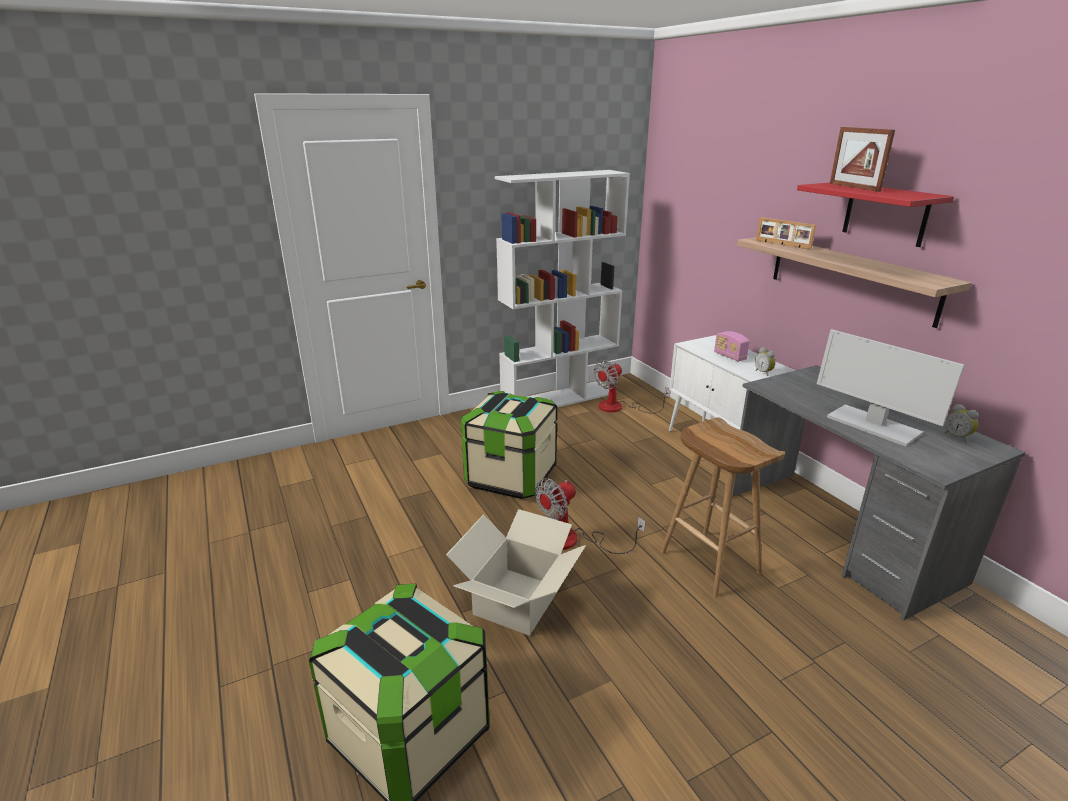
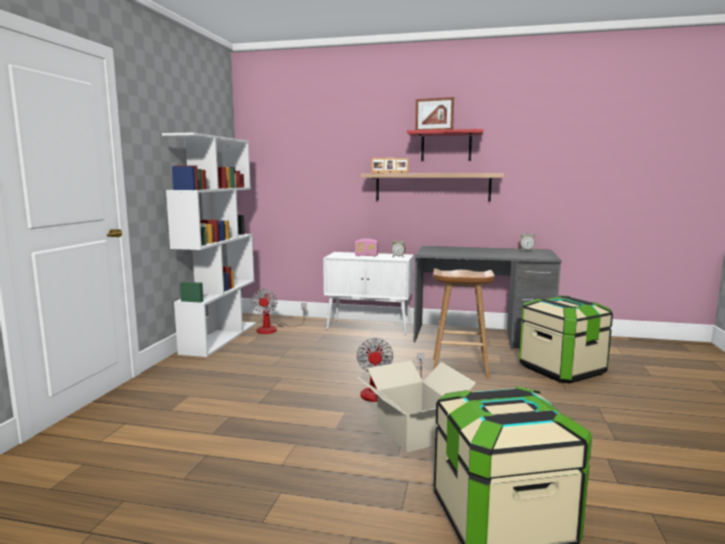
camera: 50 degrees left, 15 degrees down
storage box [461,391,557,499] -> storage box moved to [519,295,613,384]
monitor [817,329,965,447] -> none

